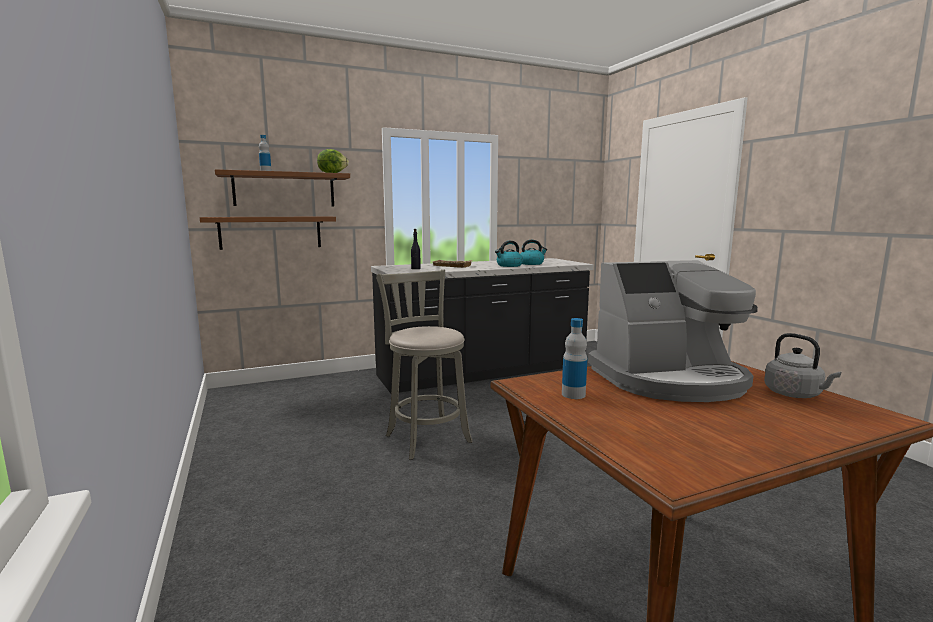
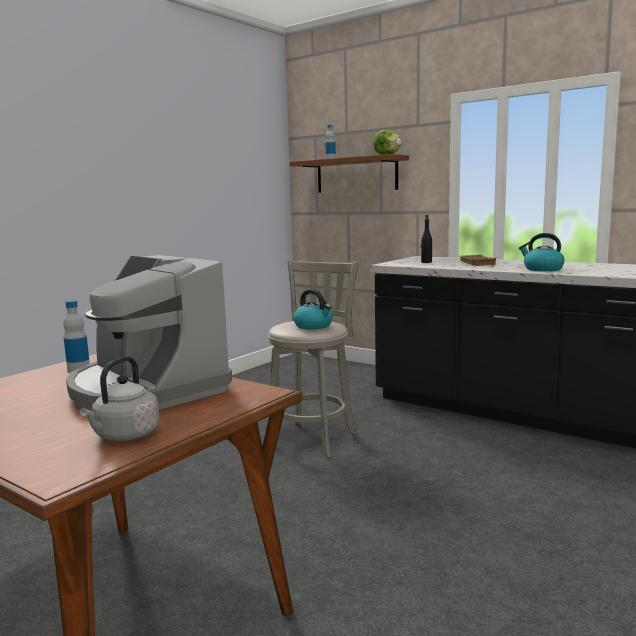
camera: 60 degrees right, 0 degrees up
brown shelf [200,216,336,250] -> none
kettle [521,240,547,265] -> kettle moved to [293,289,333,330]

